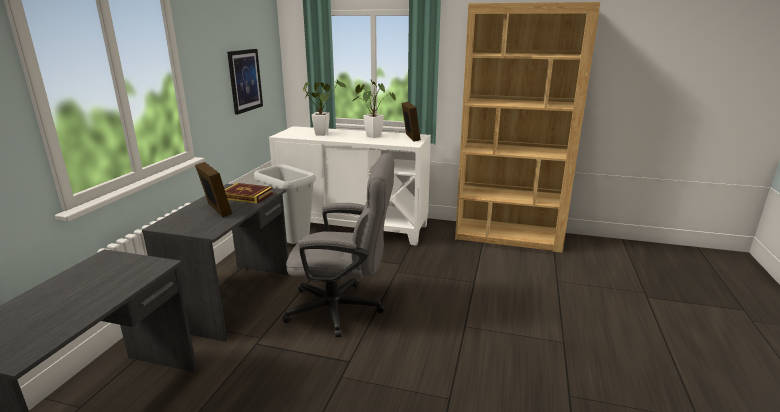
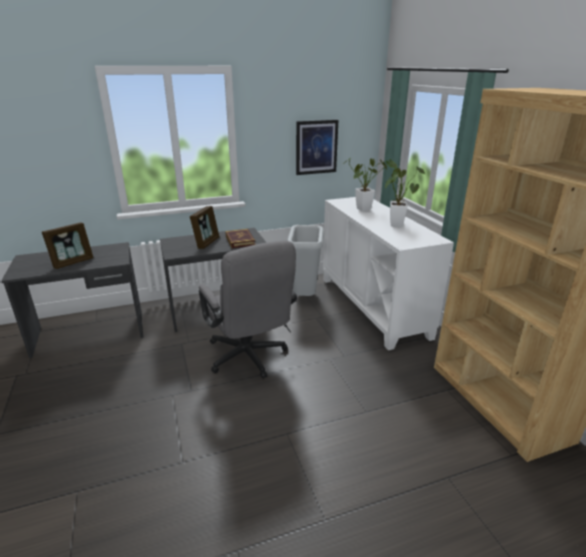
camera: 55 degrees right, 5 degrees up
picture frame [401,102,421,142] -> picture frame moved to [42,222,94,269]

